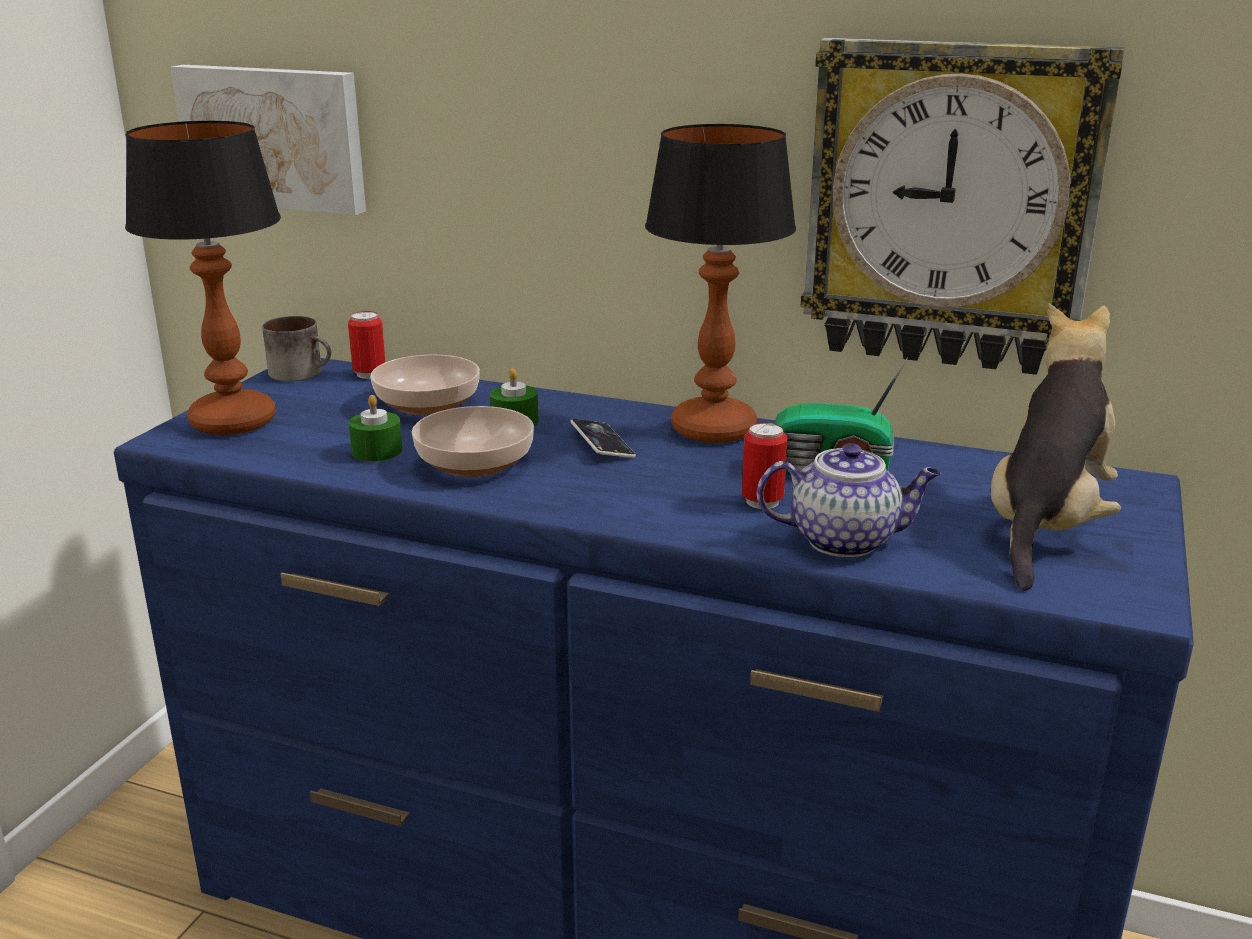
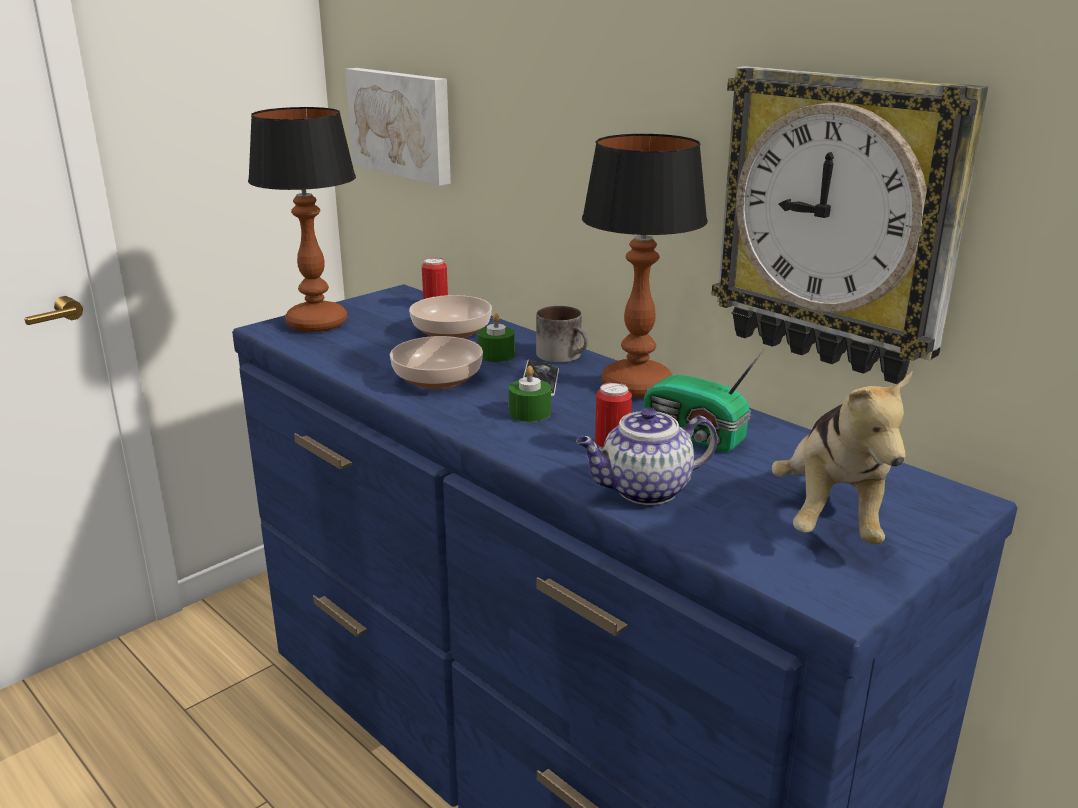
camera: 25 degrees right, 0 degrees up
mug [262,316,331,382] -> mug moved to [536,306,588,363]
green candle [349,395,403,462] -> green candle moved to [509,366,551,422]
teapot [757,443,941,557] -> teapot turned 135 degrees clockwise [576,408,717,505]
plush toy [991,303,1121,591] -> plush toy turned 135 degrees clockwise [772,370,913,544]

